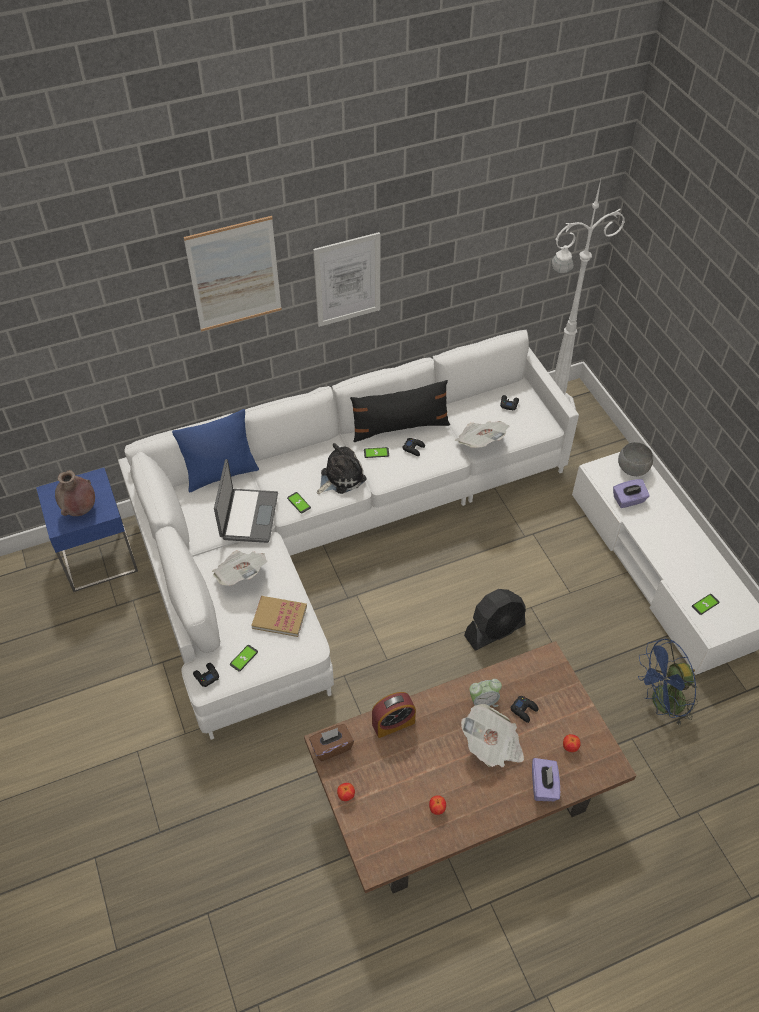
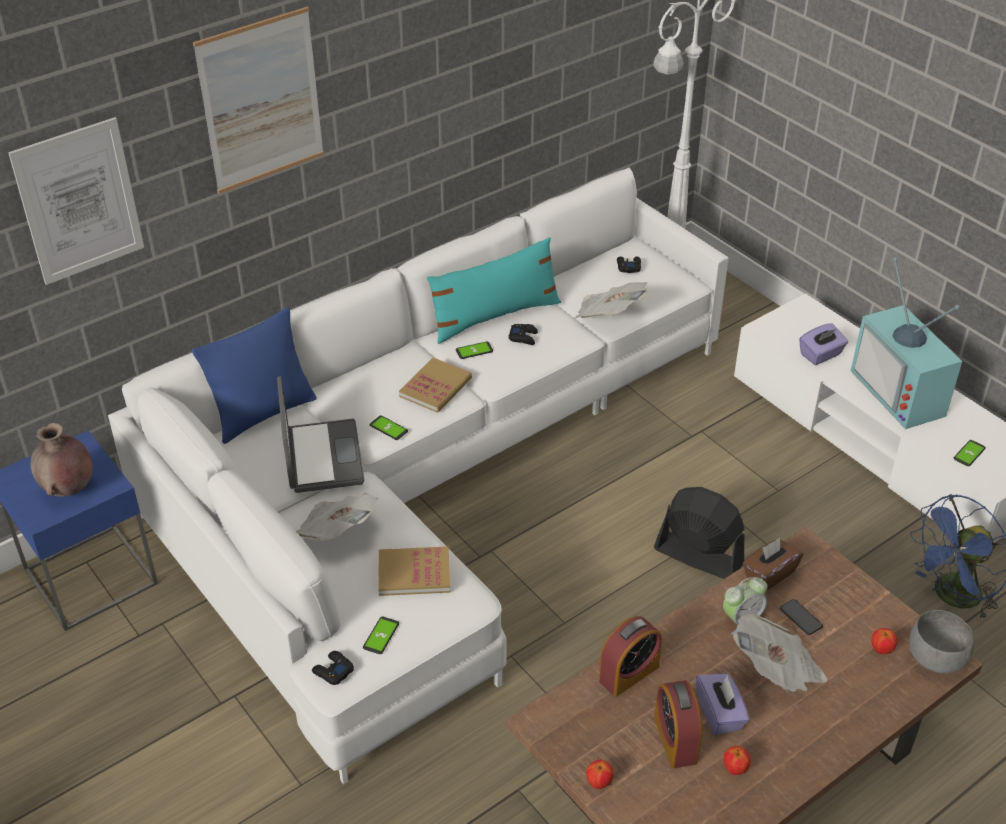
camera: 15 degrees left, 10 degrees down
brown tissue box [309,724,354,761] -> brown tissue box moved to [742,538,803,590]
picture [313,232,380,327] -> picture moved to [8,117,144,285]
plush toy [317,443,366,494] -> book [399,357,472,413]
black pillow [350,380,450,442] -> turquoise pillow [427,237,561,344]
black fan [464,589,526,650] -> black fan turned 105 degrees counterclockwise [654,487,745,579]
black game controller [510,696,538,723] -> phone [780,599,823,635]
purple tissue box [532,758,560,801] -> purple tissue box moved to [696,674,750,735]
grey bowl [618,442,653,476] -> grey bowl moved to [909,610,974,674]
none -> alarm clock [654,680,702,769]
none -> television [851,257,962,429]

